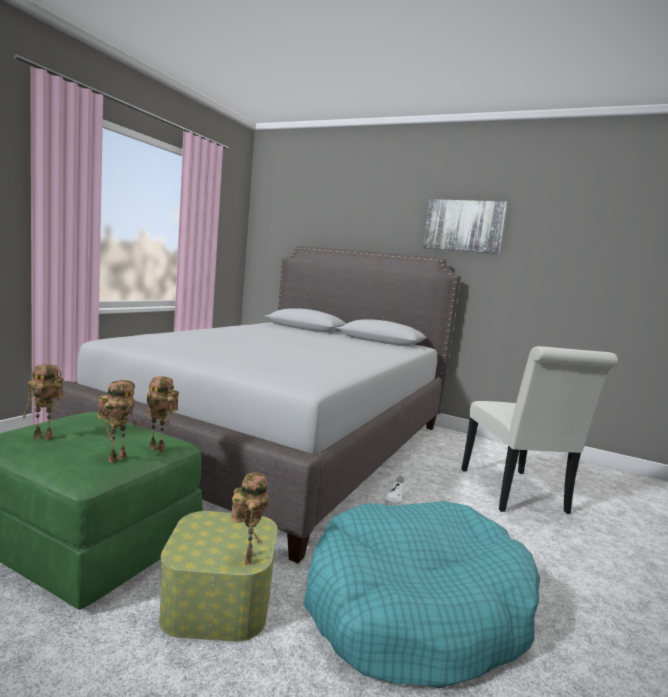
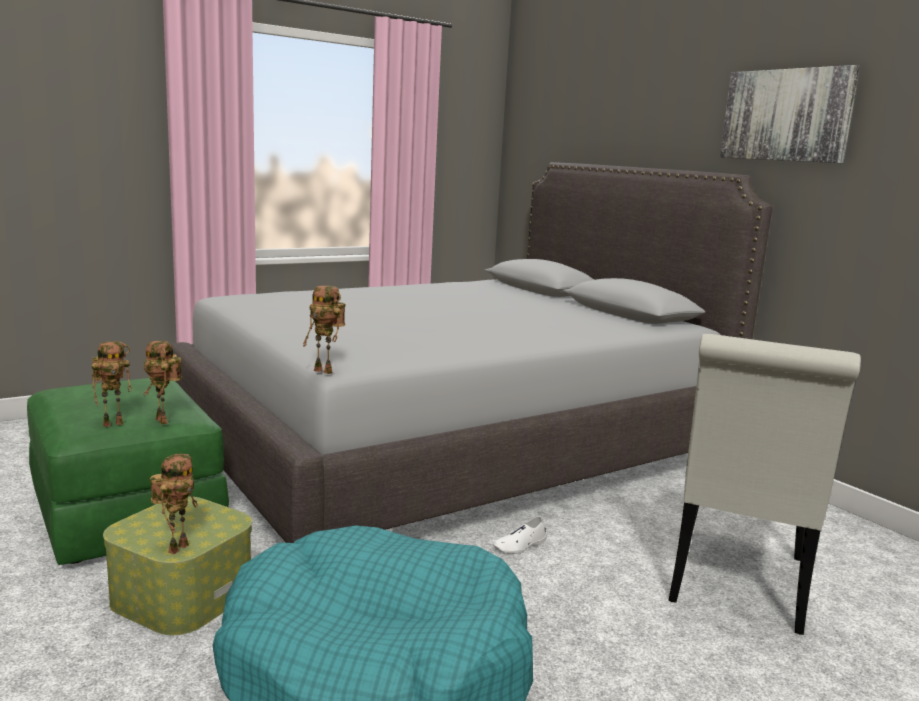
camera: 30 degrees right, 5 degrees up
toy robot [23,364,63,440] -> toy robot moved to [303,285,345,374]

